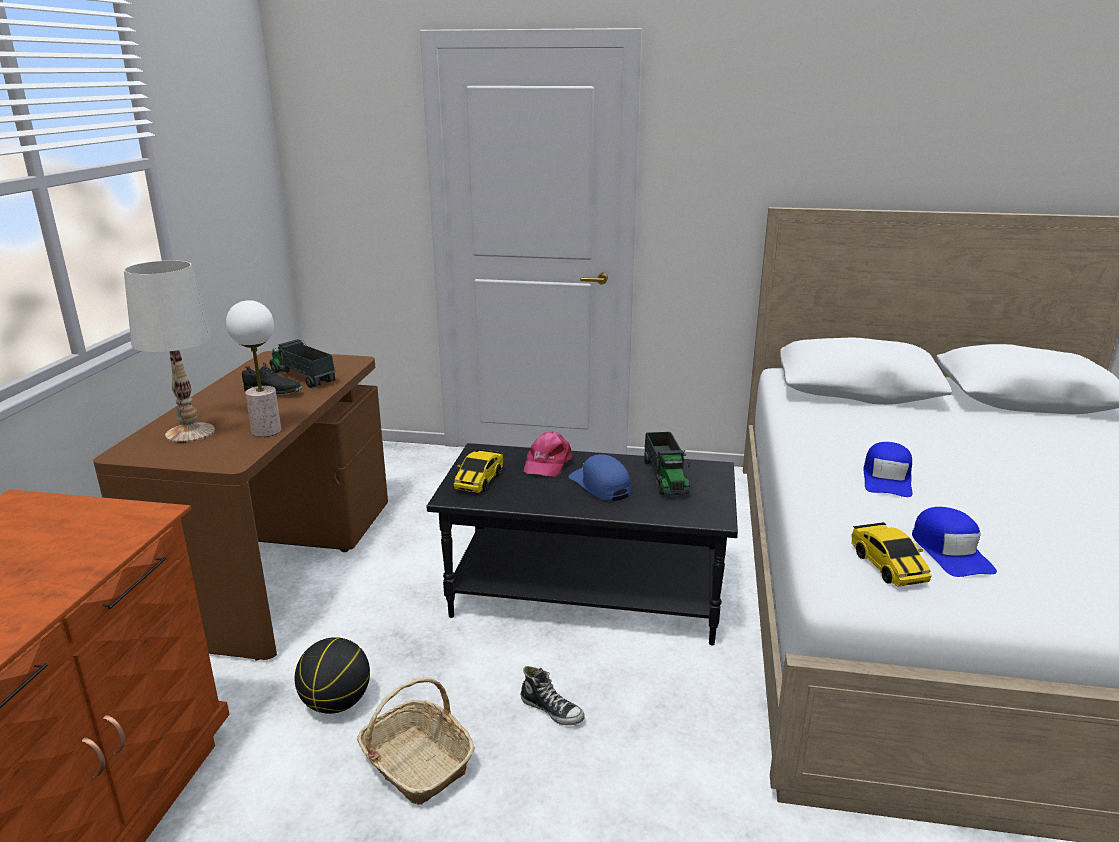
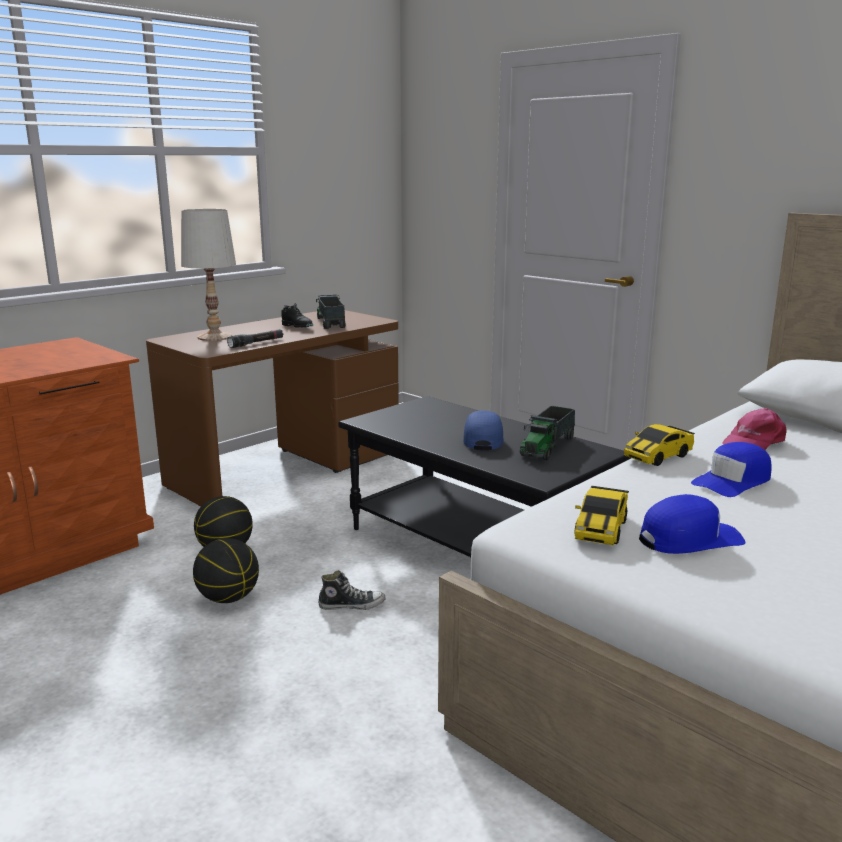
camera: 35 degrees right, 5 degrees down
table lamp [226,300,281,437] -> black flashlight [227,329,283,348]
basket [357,677,475,805] -> basketball [193,538,259,603]
toy car [453,449,503,493] -> toy car moved to [624,424,695,466]
shoe [521,666,585,725] -> shoe turned 75 degrees counterclockwise [318,570,386,610]
pink cap [524,431,572,477] -> pink cap moved to [722,408,786,450]
blue cap [912,507,997,577] -> blue cap turned 135 degrees counterclockwise [639,494,745,554]

